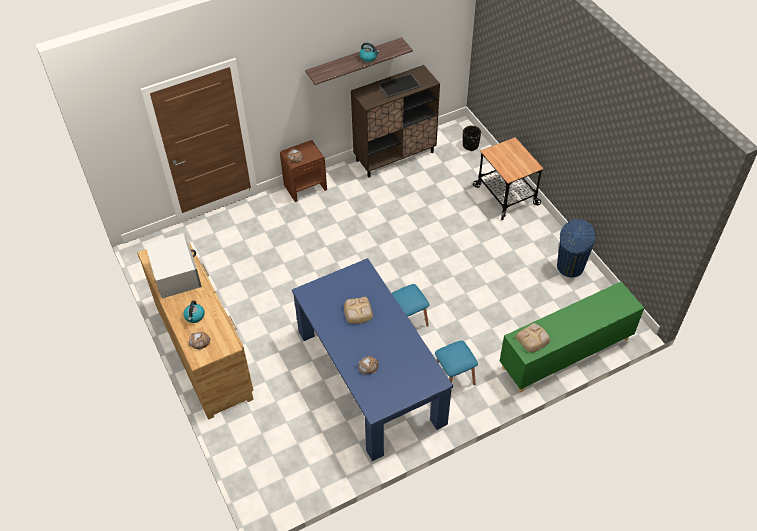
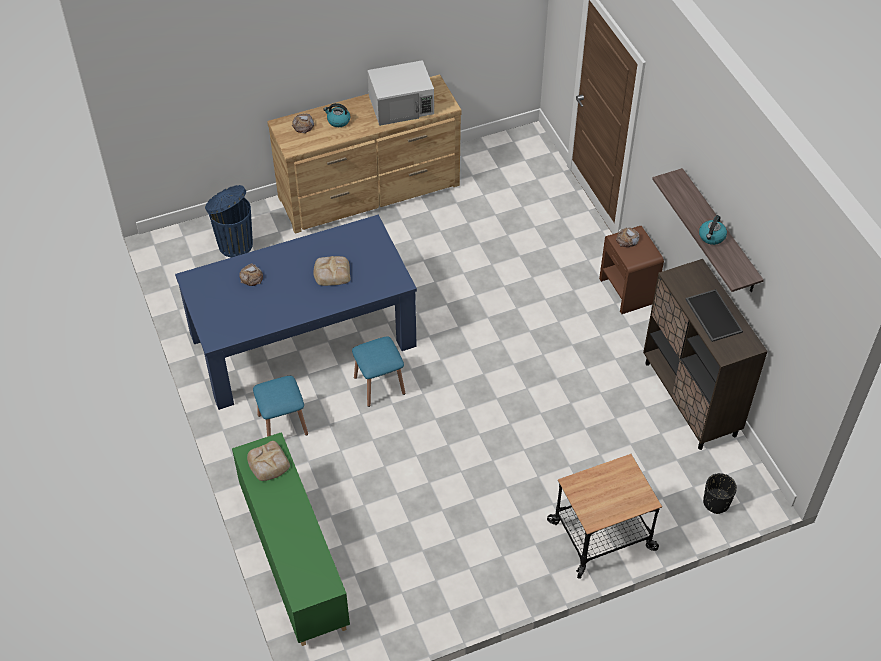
camera: 95 degrees right, 0 degrees up
blue trash can [557,219,596,277] -> blue trash can moved to [205,185,253,258]

